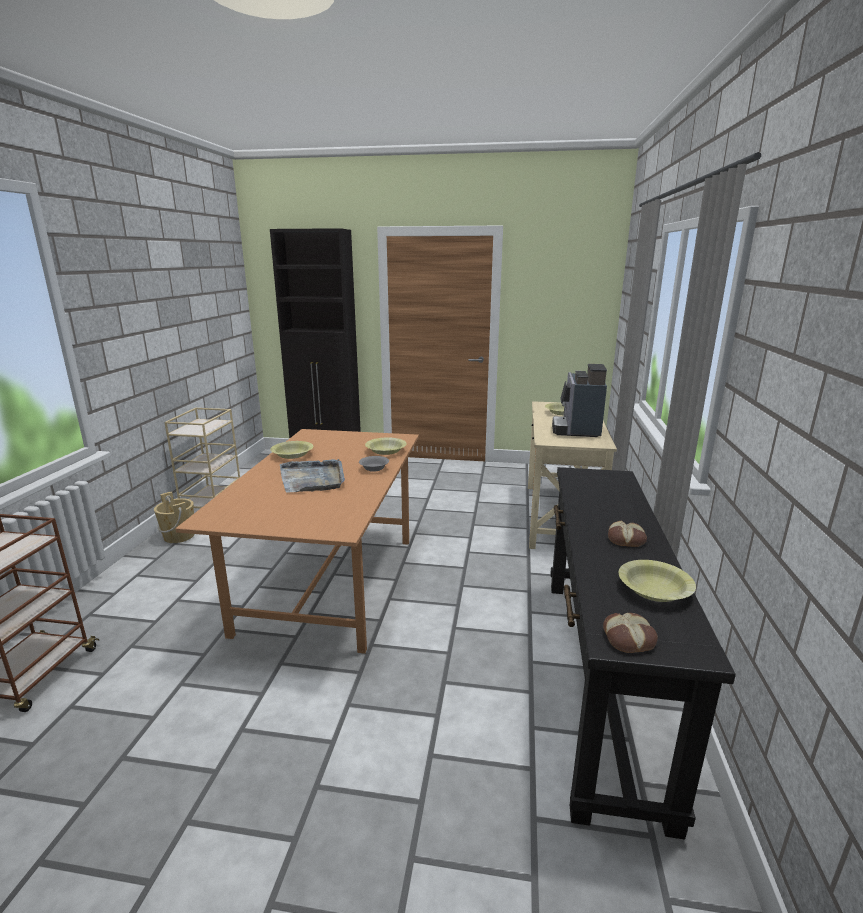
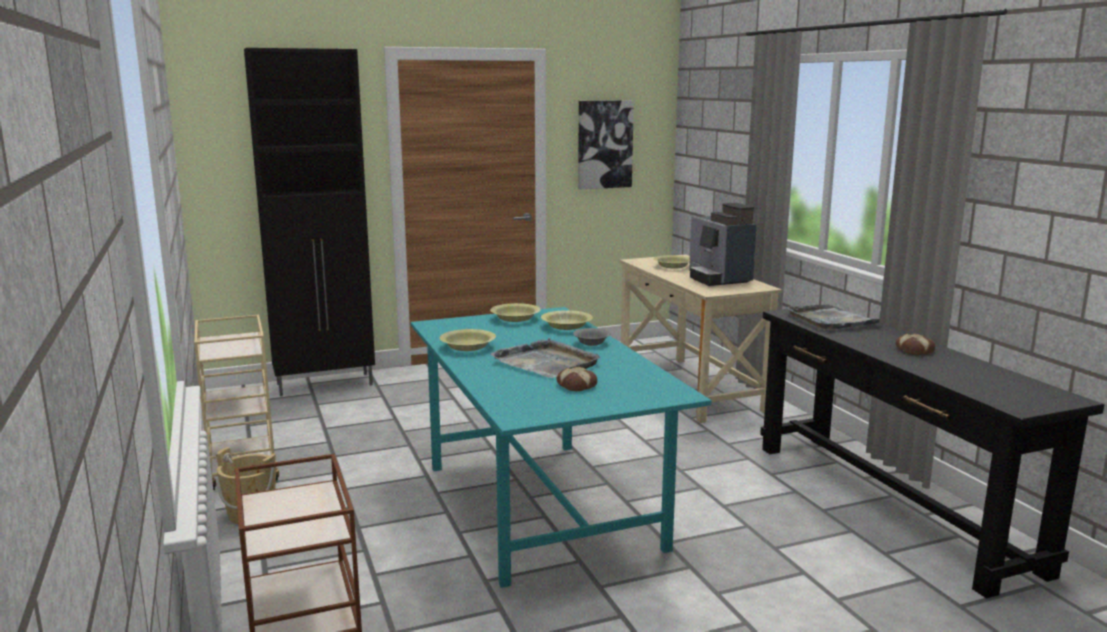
camera: 30 degrees left, 5 degrees down
brown dining table [175,429,419,654] -> turquoise dining table [411,307,712,588]
bread [603,613,658,653] -> bread moved to [556,367,597,391]
yellow bowl [619,560,696,602] -> yellow bowl moved to [490,303,541,322]
none -> picture [578,100,634,189]
none -> grey tray [787,305,880,329]

